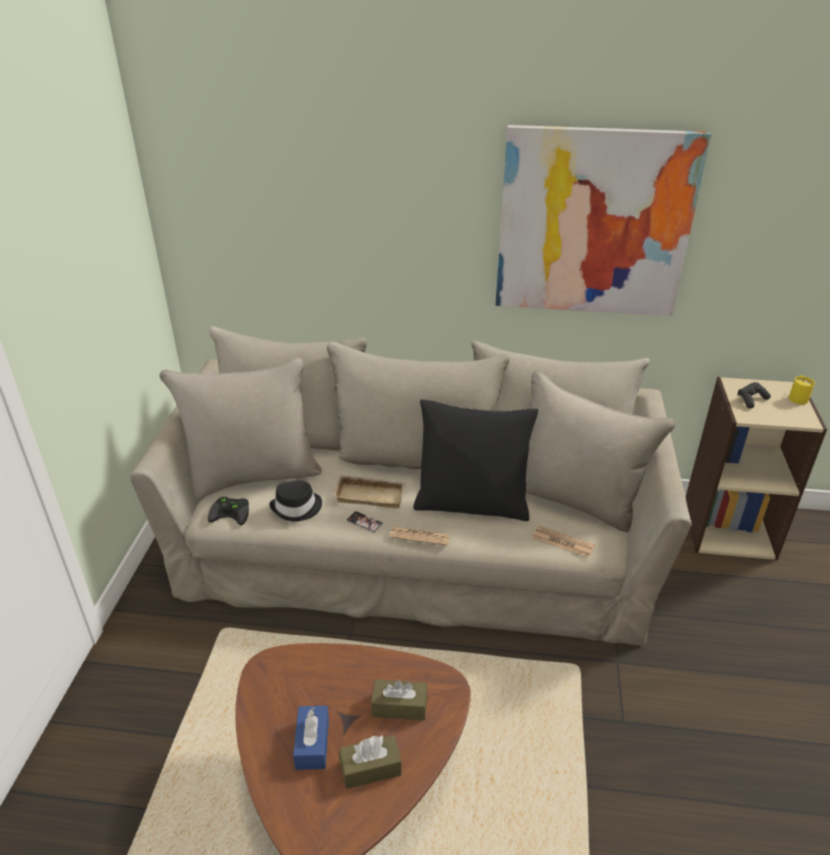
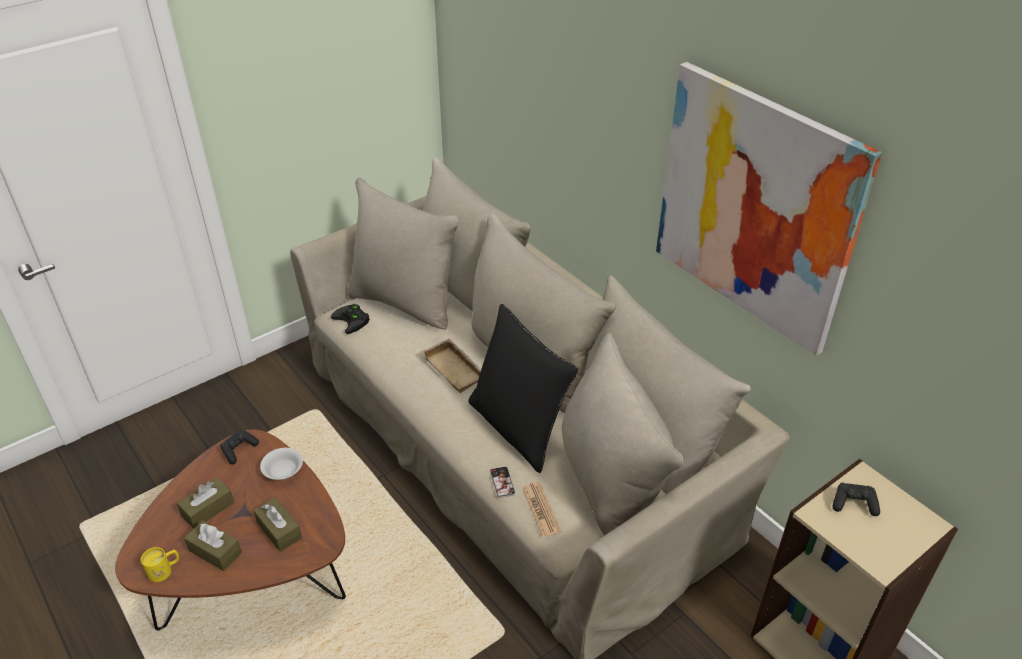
camera: 45 degrees right, 5 degrees up
black hat [270,480,322,522] -> none
blue tissue box [293,706,329,770] -> brown tissue box [177,477,234,529]
phone [347,511,383,533] -> phone moved to [490,466,515,498]
newspaper [389,527,450,546] -> none
yellow mug [789,375,815,404] -> yellow mug moved to [141,547,179,582]
none -> black game controller [220,429,259,464]
none -> white bowl [260,448,303,480]

